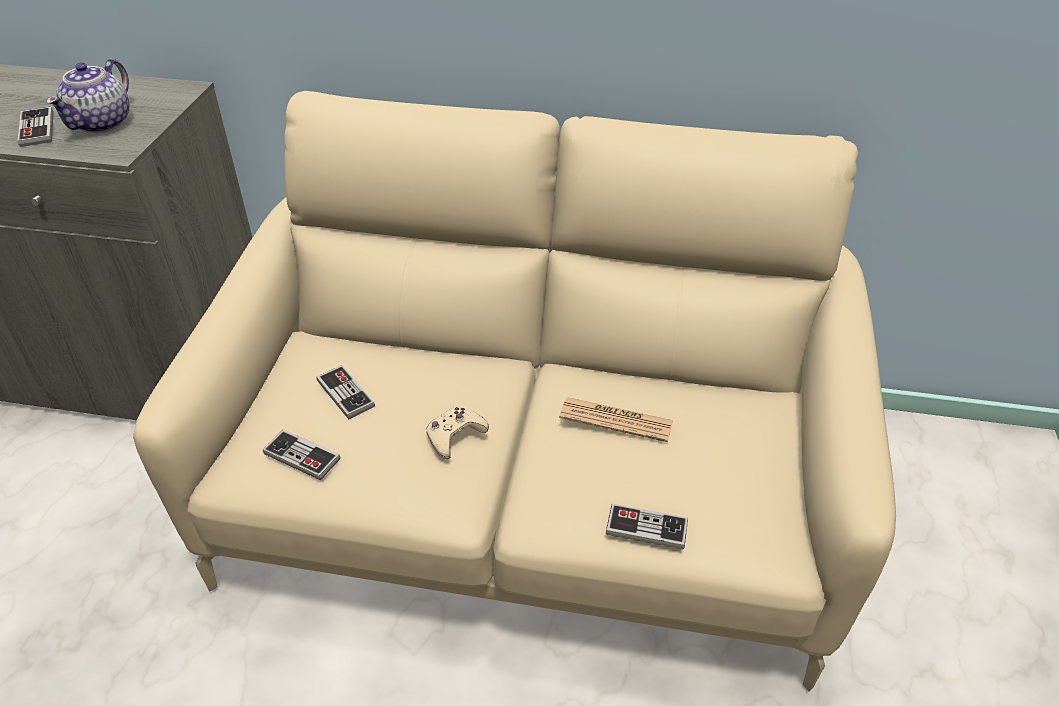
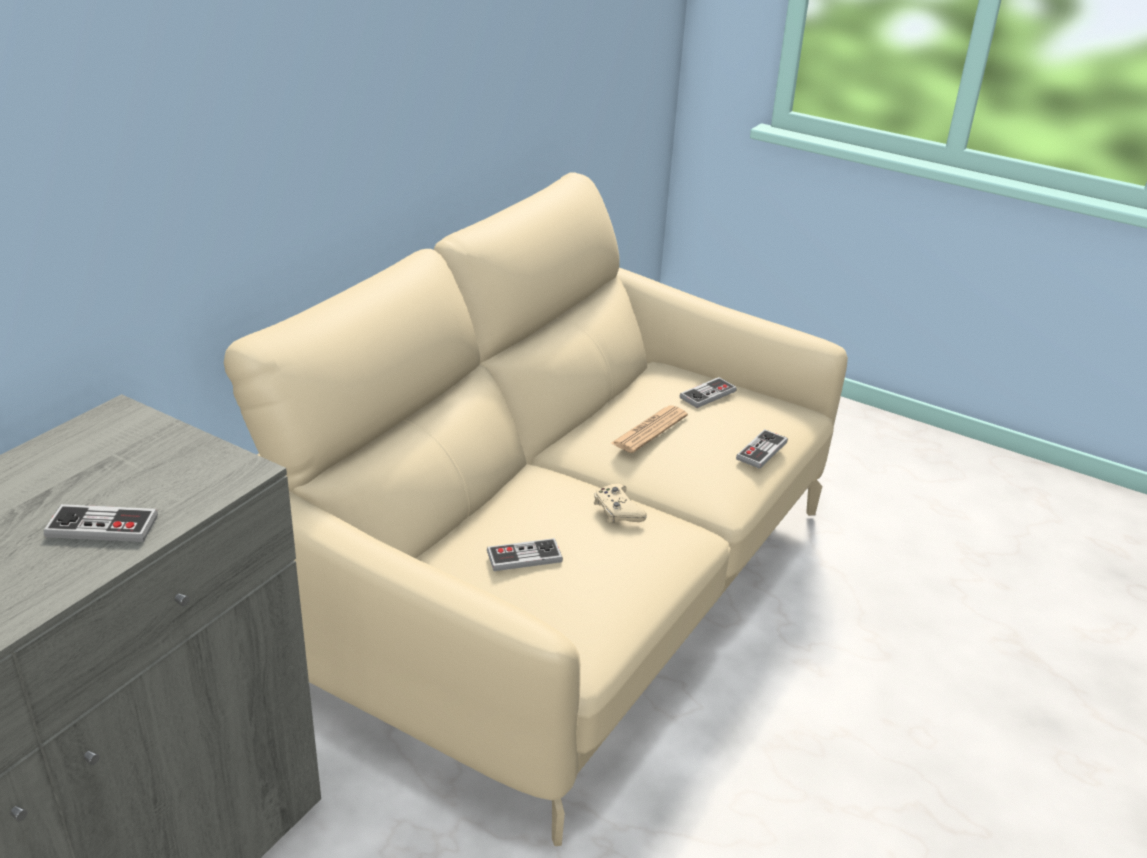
camera: 70 degrees left, 10 degrees down
teapot [46,59,130,133] -> none
game controller [263,429,340,480] -> game controller moved to [680,377,737,408]

